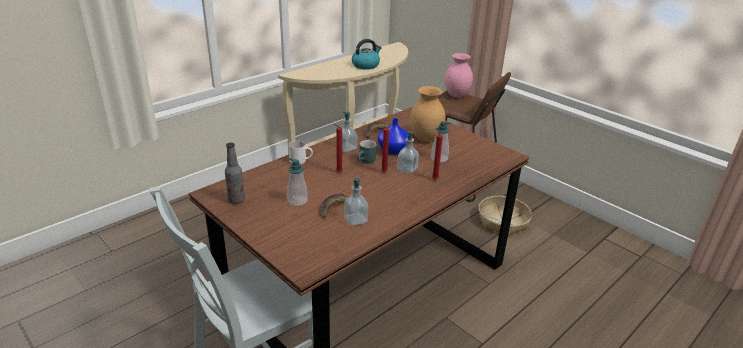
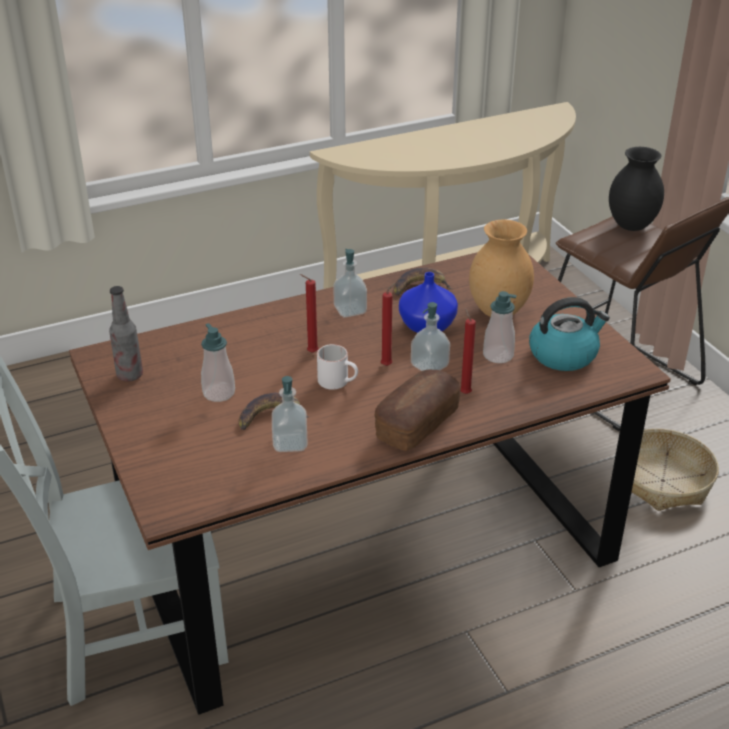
camera: 20 degrees right, 5 degrees up
white mug [288,140,313,164] -> white mug moved to [317,344,358,390]
kettle [352,39,382,70] -> kettle moved to [529,297,610,371]
turquoise mug [357,140,377,164] -> none
pink vase [445,53,473,98] -> black vase [609,147,664,231]
none -> bread [374,369,461,451]

